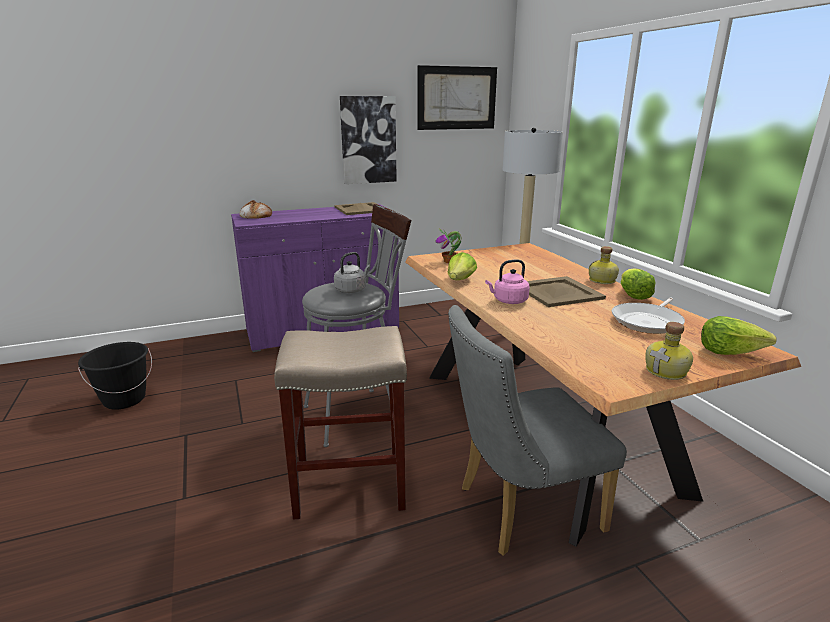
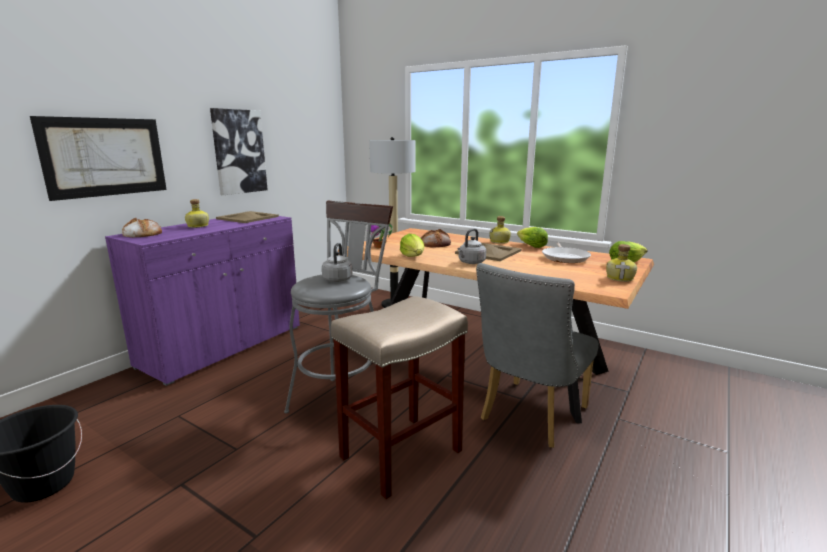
camera: 35 degrees left, 5 degrees down
picture [417,65,497,130] -> picture moved to [30,116,167,201]
pink kettle [485,259,529,304] -> grey kettle [458,229,486,264]
none -> bottle [185,199,209,228]
none -> bread [421,229,451,248]

